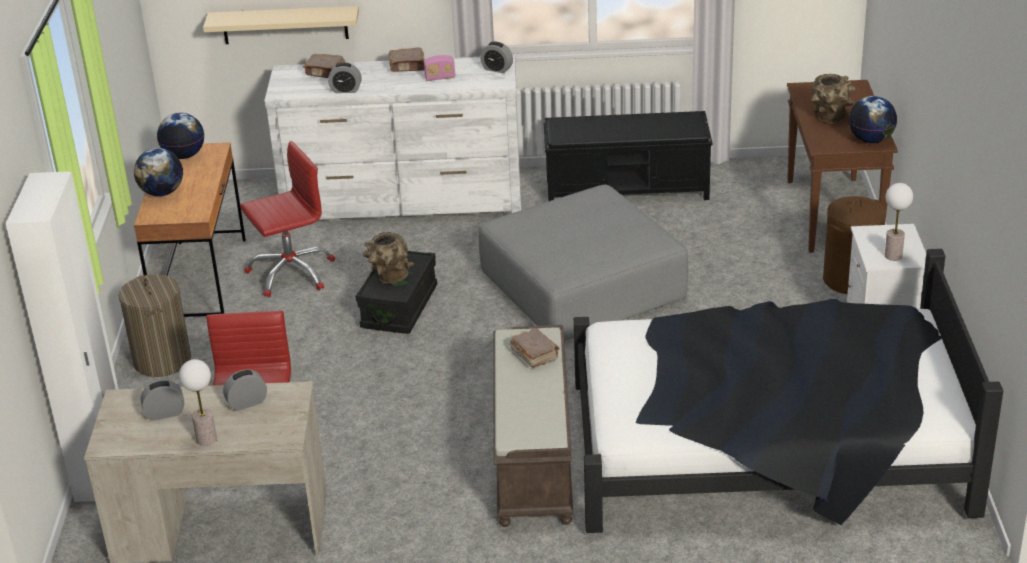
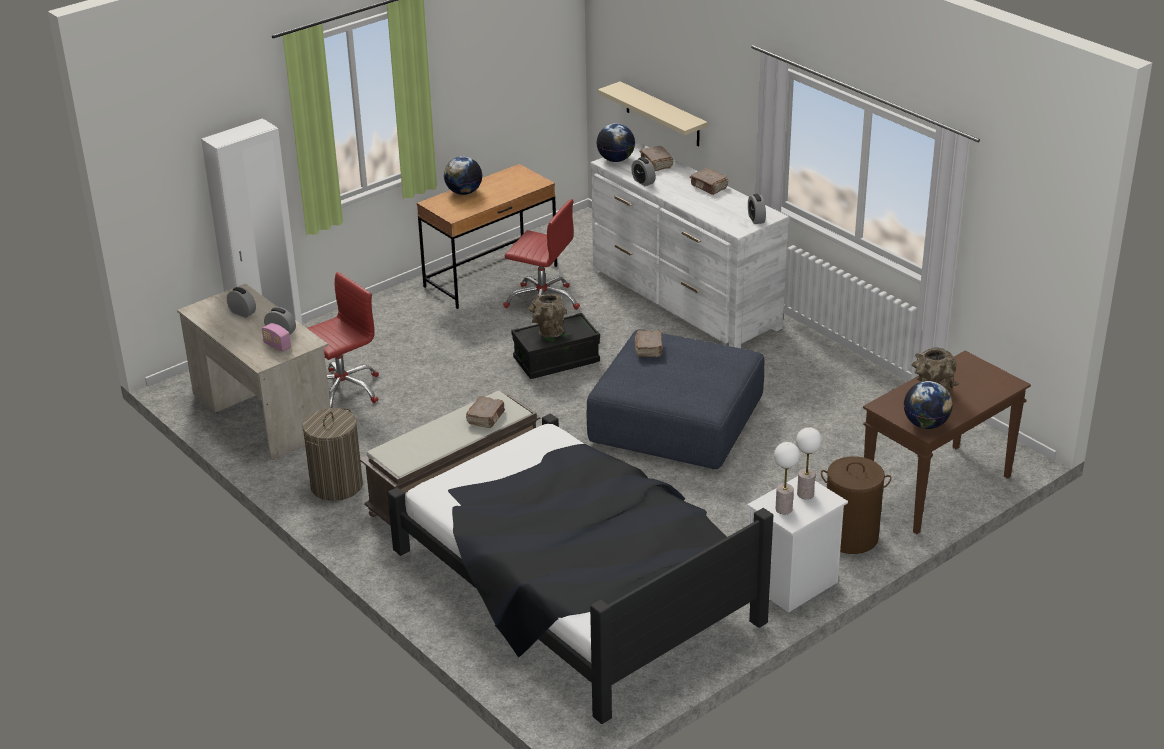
camera: 50 degrees right, 0 degrees up
laundry basket [119,274,191,377] -> laundry basket moved to [302,408,363,501]
globe [157,113,204,159] -> globe moved to [596,123,635,162]
table lamp [179,359,217,446] -> table lamp moved to [796,427,822,499]
radio [424,55,455,81] -> radio moved to [262,323,291,352]
grey ottoman [478,185,688,341] -> blue ottoman [587,329,764,469]
black bench [544,111,713,201] -> none
none -> brown book [635,330,663,357]

